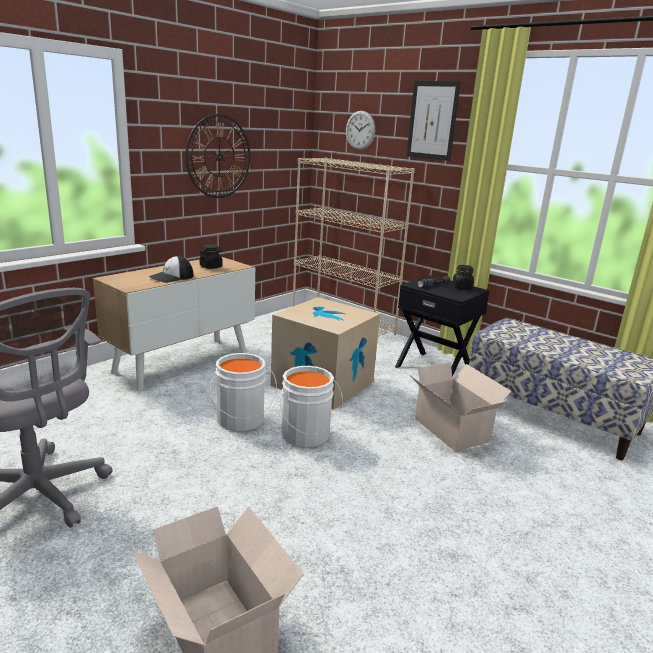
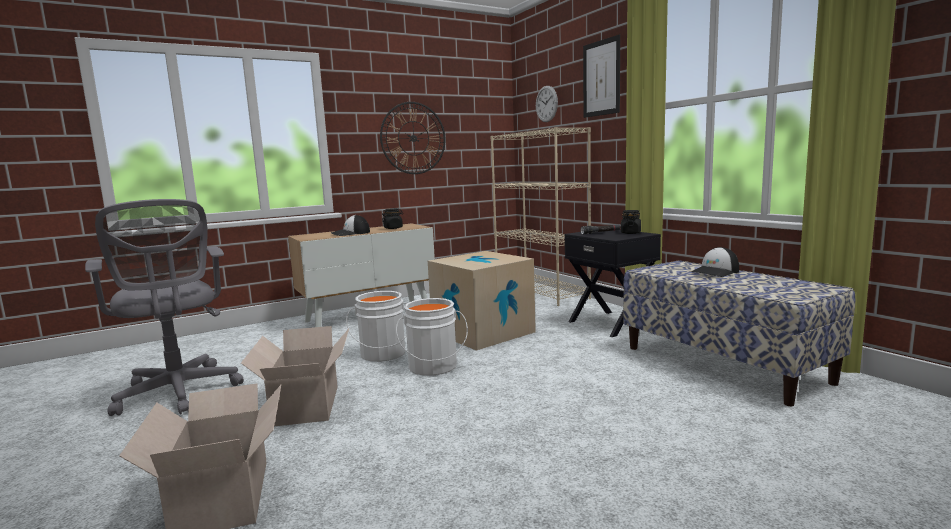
camera: 20 degrees right, 10 degrees down
cardboard box [410,362,511,451] -> cardboard box moved to [241,326,349,426]
none -> cap [691,247,739,277]

